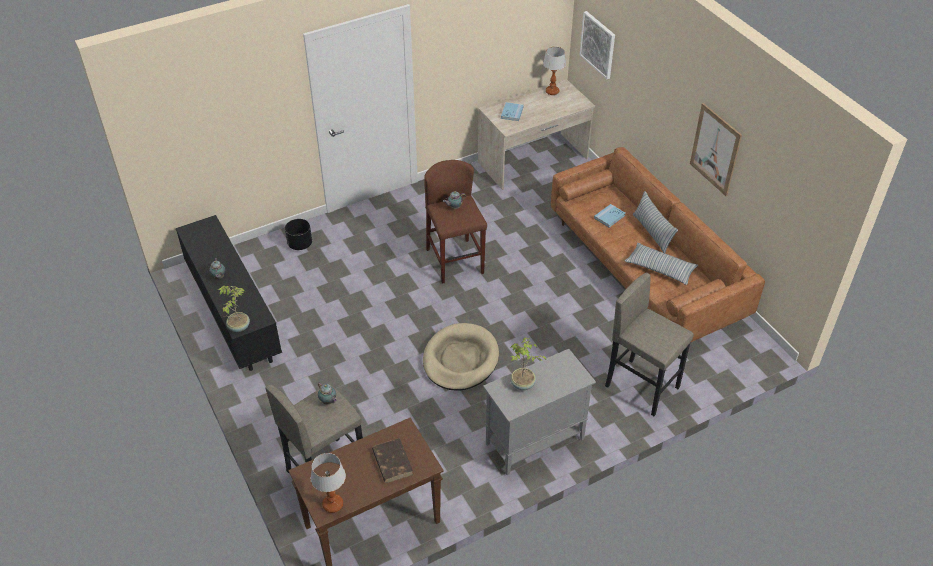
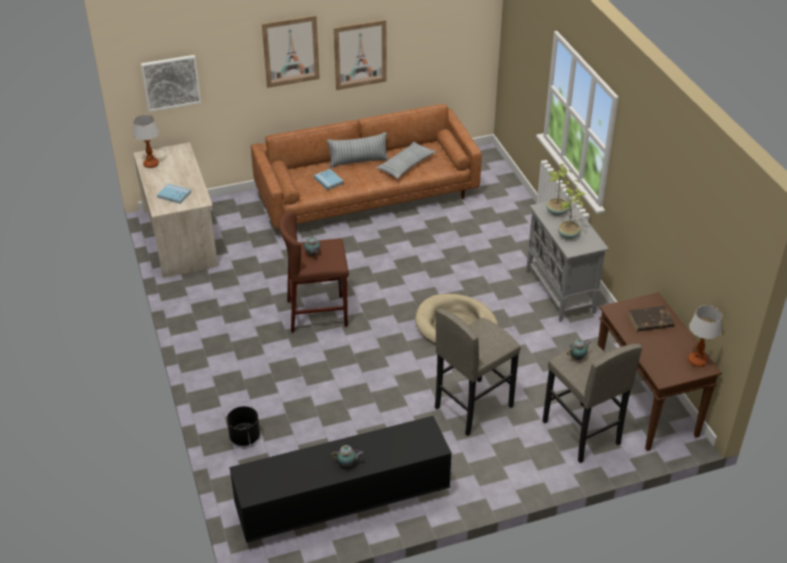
camera: 80 degrees left, 5 degrees down
potted plant [218,285,250,332] -> potted plant moved to [546,164,579,216]
grey stool [605,273,694,416] -> grey stool moved to [435,308,521,436]
none -> picture [262,15,320,88]

